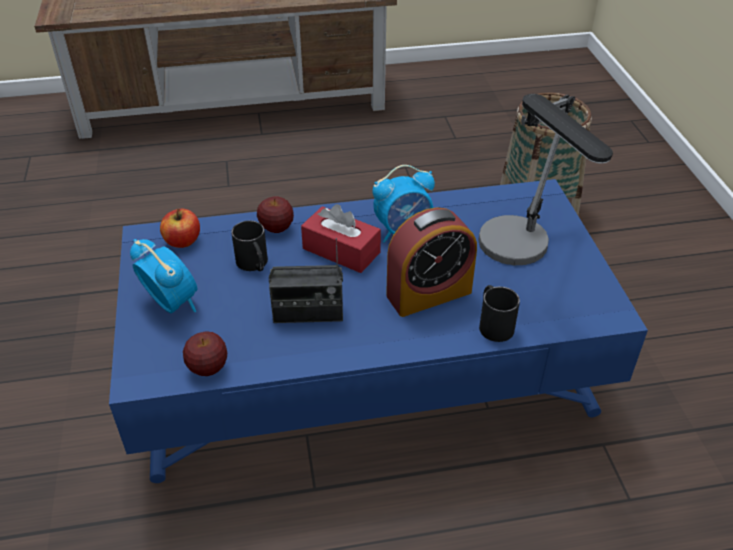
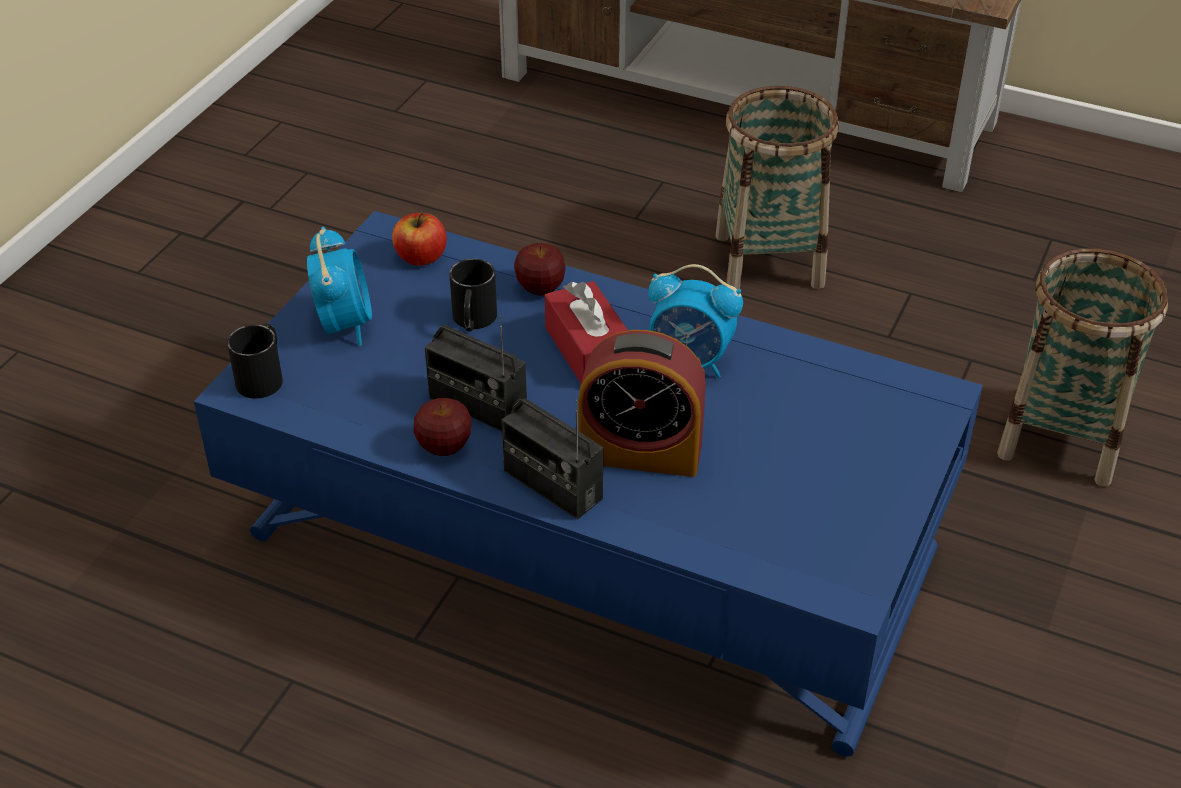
camera: 35 degrees right, 0 degrees up
apple [183,331,227,376] -> apple moved to [414,398,472,456]
table lamp [478,94,613,265] -> none
black mug [479,285,520,342] -> black mug moved to [227,323,283,399]
none -> radio [501,398,603,519]
none -> basket [715,86,839,289]

